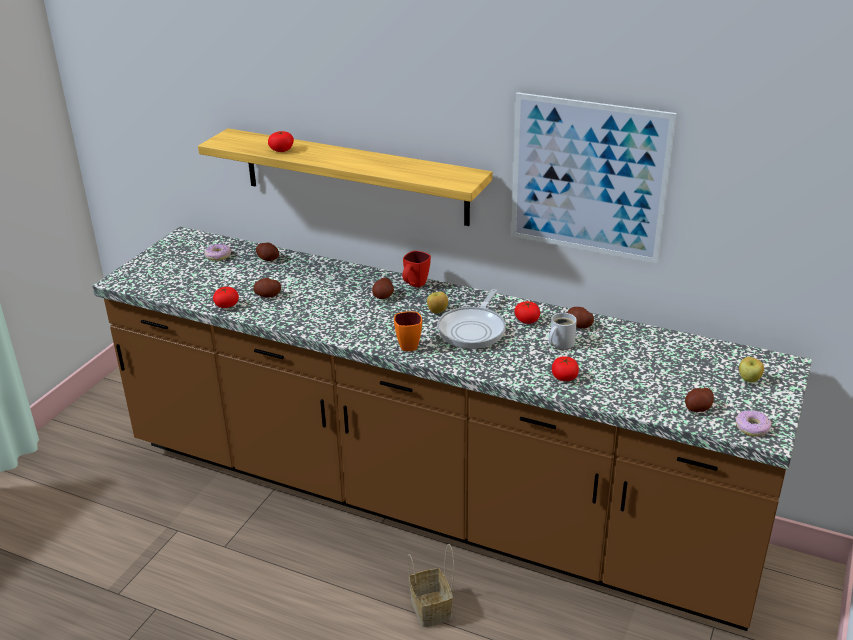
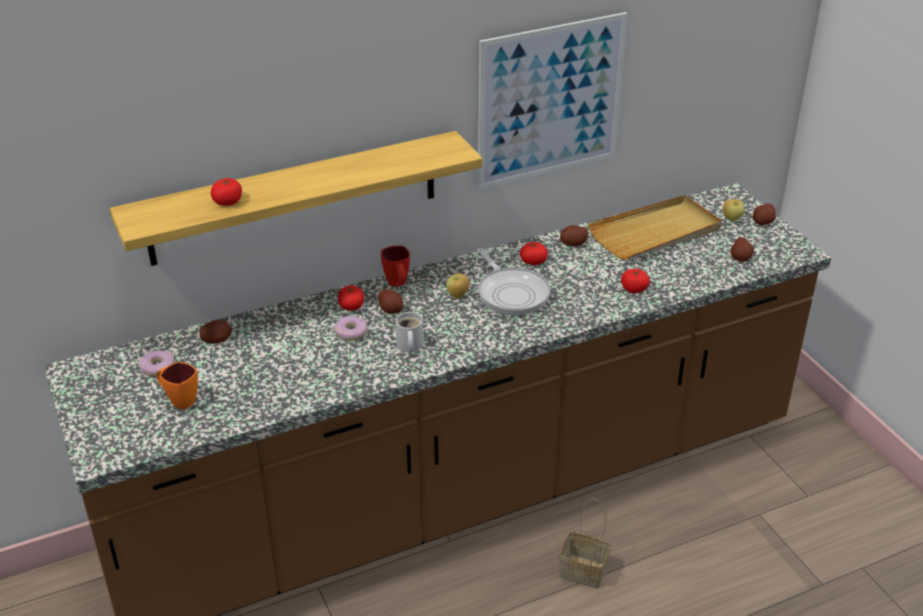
camera: 50 degrees left, 5 degrees up
tomato [213,287,239,308] -> tomato moved to [338,286,364,311]
potato [253,278,281,297] -> potato moved to [753,203,776,225]
orange mug [394,311,422,351] -> orange mug moved to [156,362,198,409]
white mug [549,313,577,349] -> white mug moved to [395,312,423,352]
donut [736,410,771,437] -> donut moved to [334,316,367,341]
none -> beige tray [588,195,722,260]

